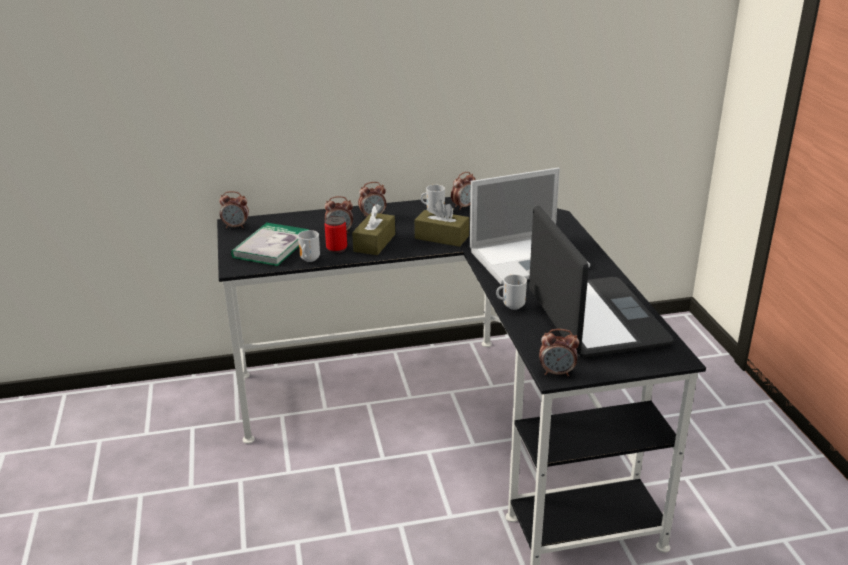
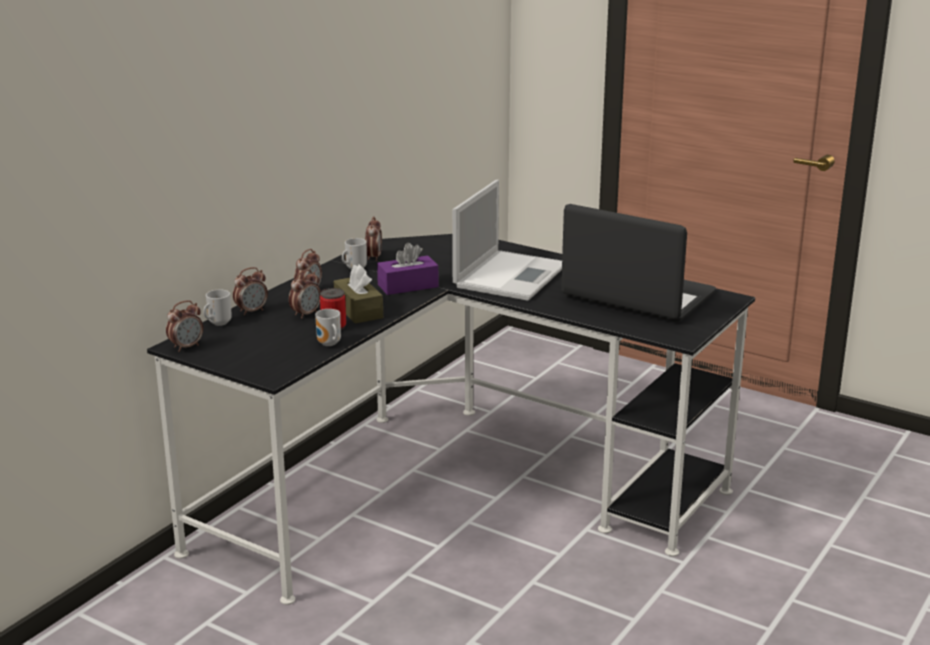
camera: 45 degrees left, 5 degrees down
book [231,223,309,266] -> none
brown tissue box [415,200,469,247] -> purple tissue box [377,243,439,295]
mug [496,275,527,310] -> mug moved to [203,290,232,326]
alarm clock [539,329,579,376] -> alarm clock moved to [233,267,268,315]

